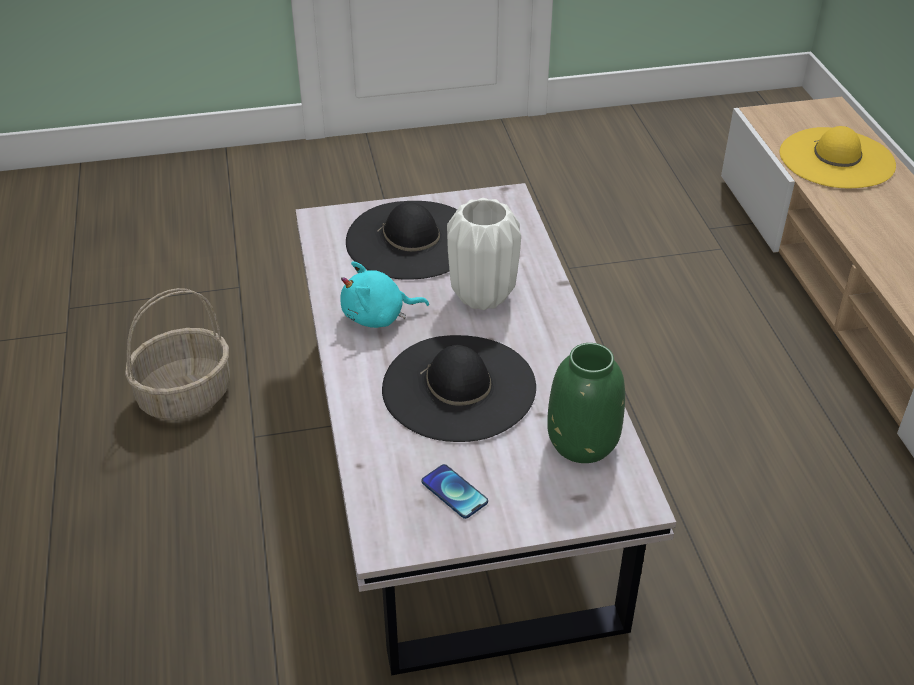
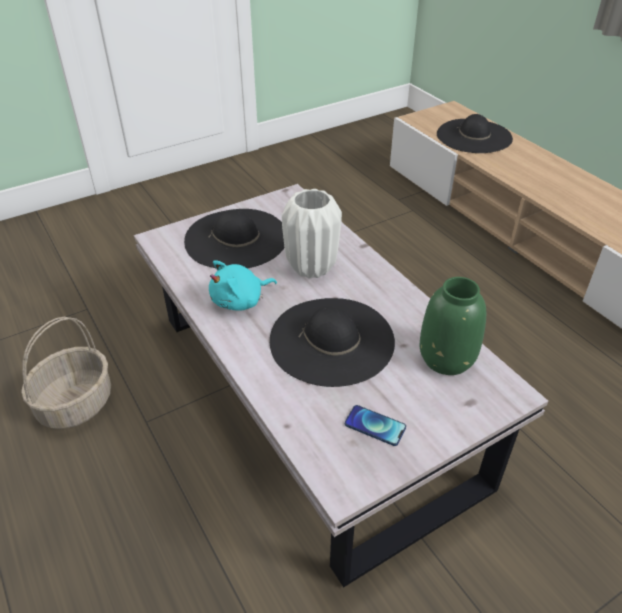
camera: 20 degrees left, 0 degrees up
yellow hat [780,126,896,188] -> black hat [437,114,513,153]

